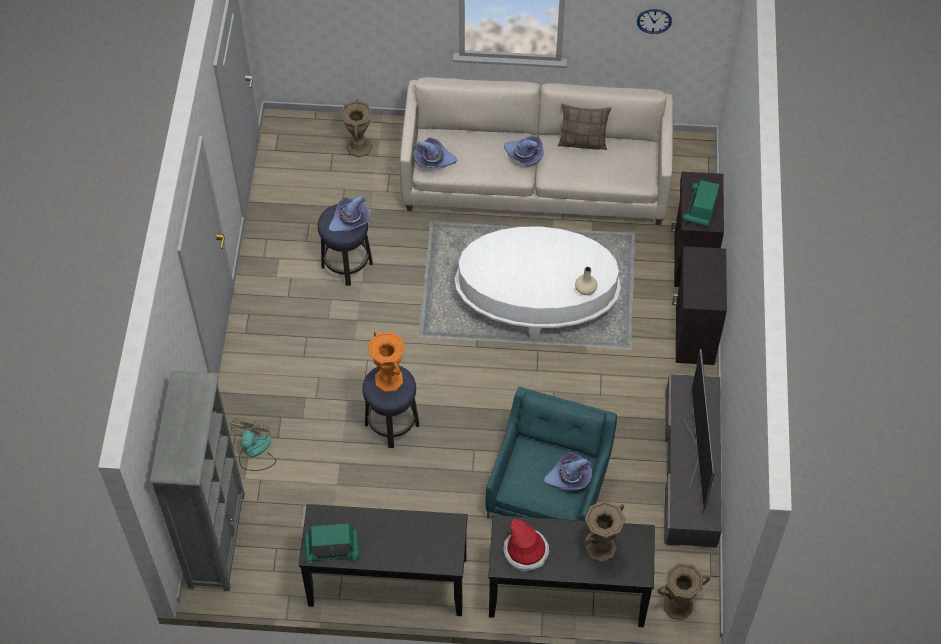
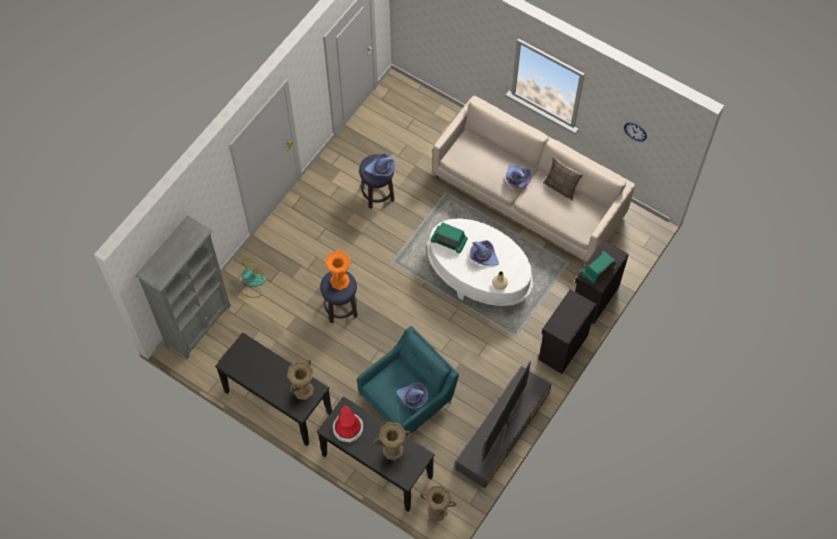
camera: 30 degrees right, 5 degrees up
radio [304,524,359,563] -> radio moved to [431,222,468,253]
brown vase [340,99,372,157] -> brown vase moved to [287,360,314,400]
purple hat [414,138,457,168] -> purple hat moved to [470,240,499,266]

